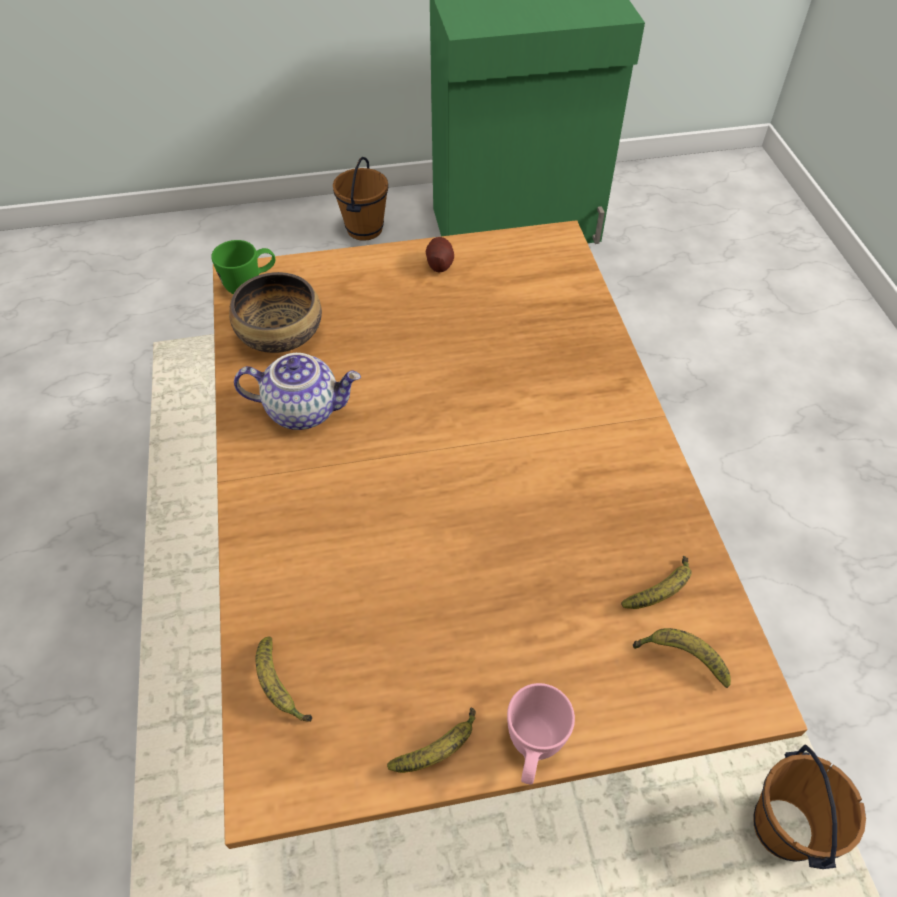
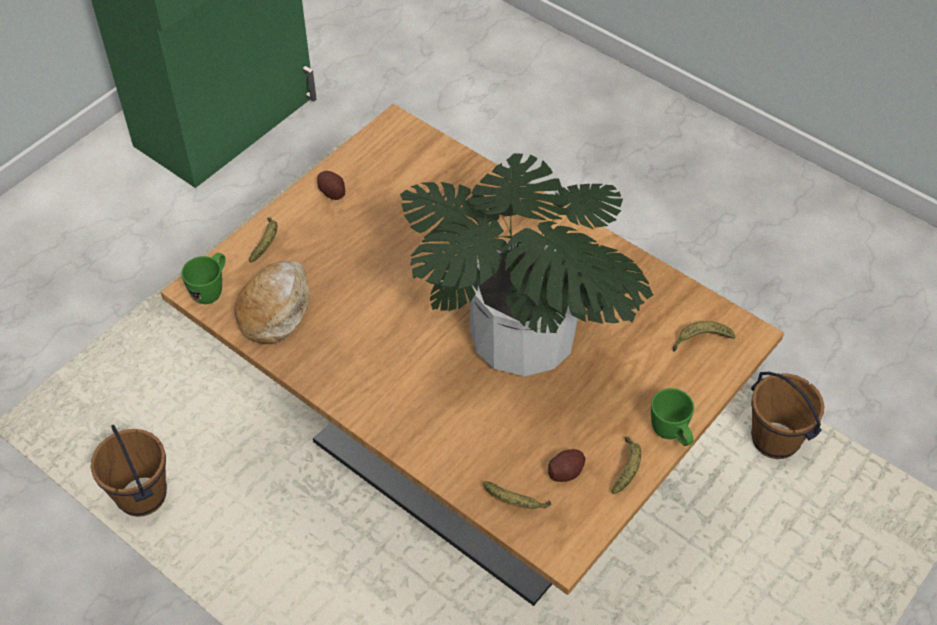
camera: 40 degrees left, 0 degrees up
bowl [229,272,322,353] -> bread [234,260,310,344]
teapot [234,353,361,430] -> none
brown bucket [333,157,388,241] -> brown bucket moved to [91,425,167,517]
pink mug [507,683,575,784] -> green mug [651,388,694,446]
banana [621,556,692,609] -> banana moved to [249,217,277,263]
none -> potted plant [400,153,654,376]
none -> potato [548,449,586,482]

